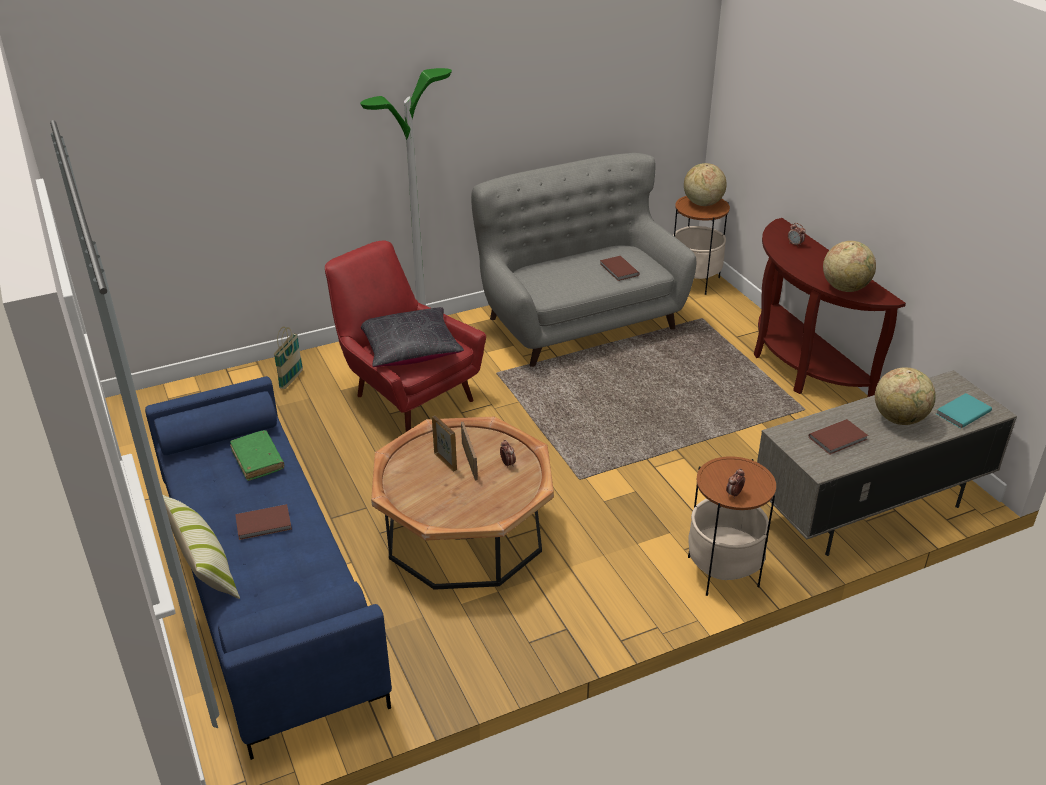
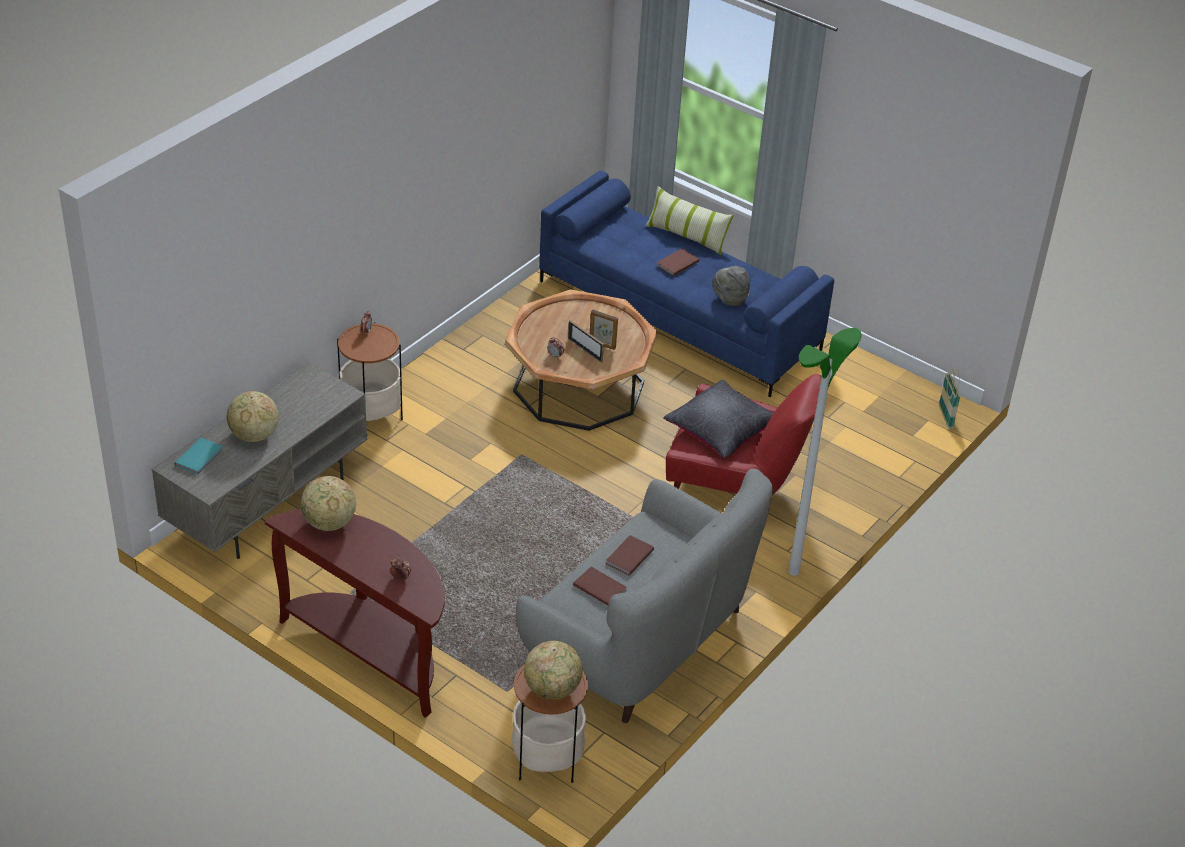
camera: 150 degrees right, 5 degrees up
green book [230,430,284,481] -> grey hat [712,266,750,306]
basket [273,326,303,389] -> basket moved to [939,368,960,429]
brown book [809,419,868,455] -> brown book moved to [606,535,654,576]

